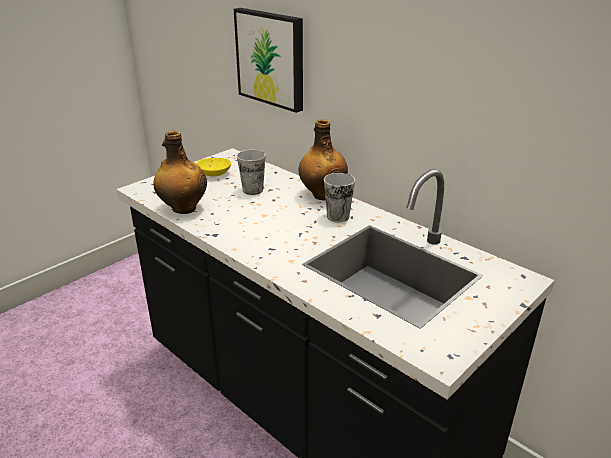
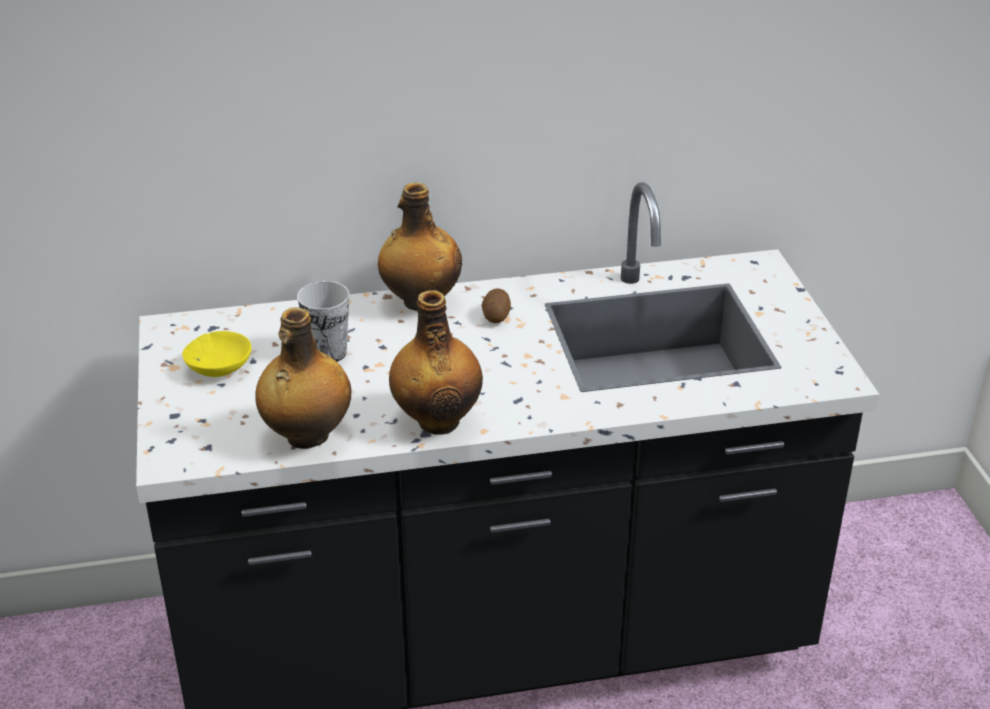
camera: 55 degrees left, 5 degrees up
picture [234,8,303,113] -> none
cup [324,173,355,222] -> potato [481,289,511,323]
none -> bottle [389,290,483,435]

